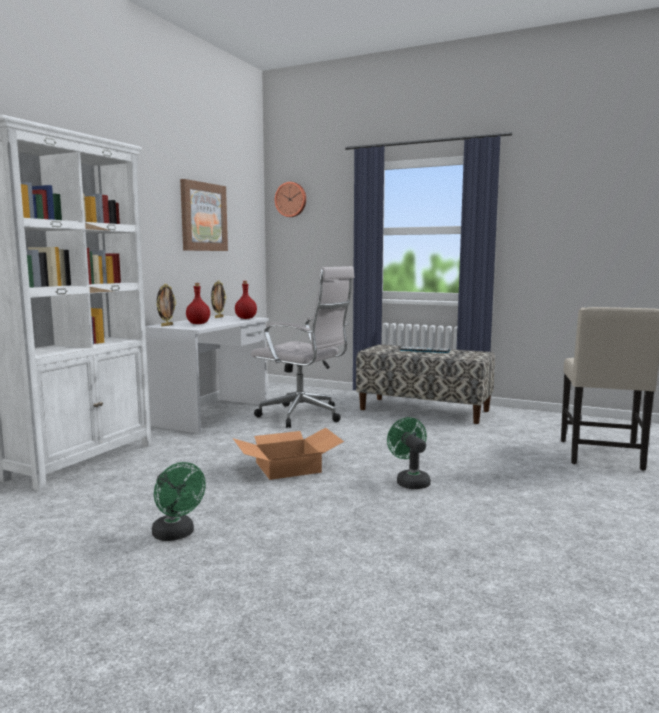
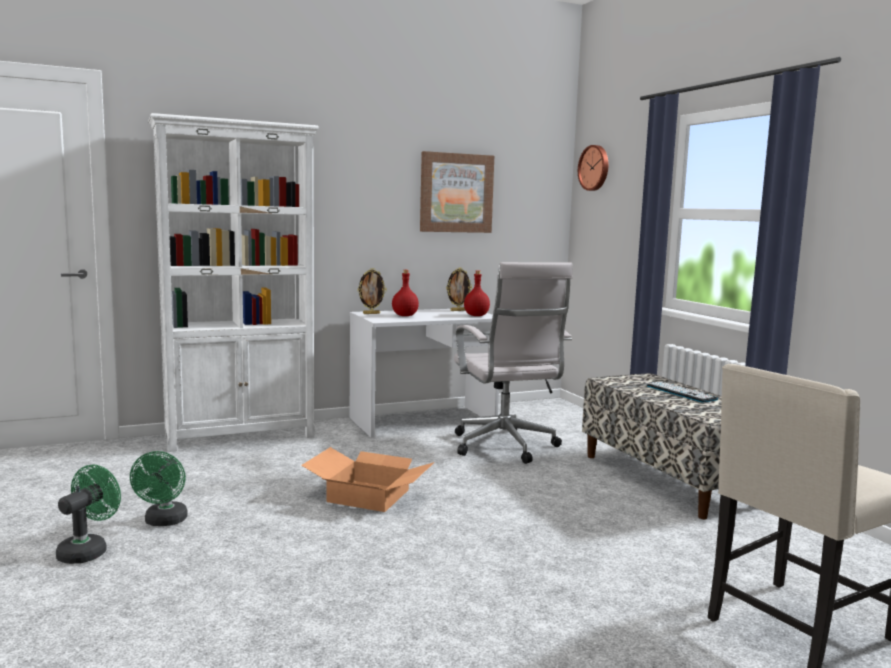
camera: 40 degrees right, 0 degrees up
green fan [387,417,431,489] -> green fan moved to [56,465,121,564]

